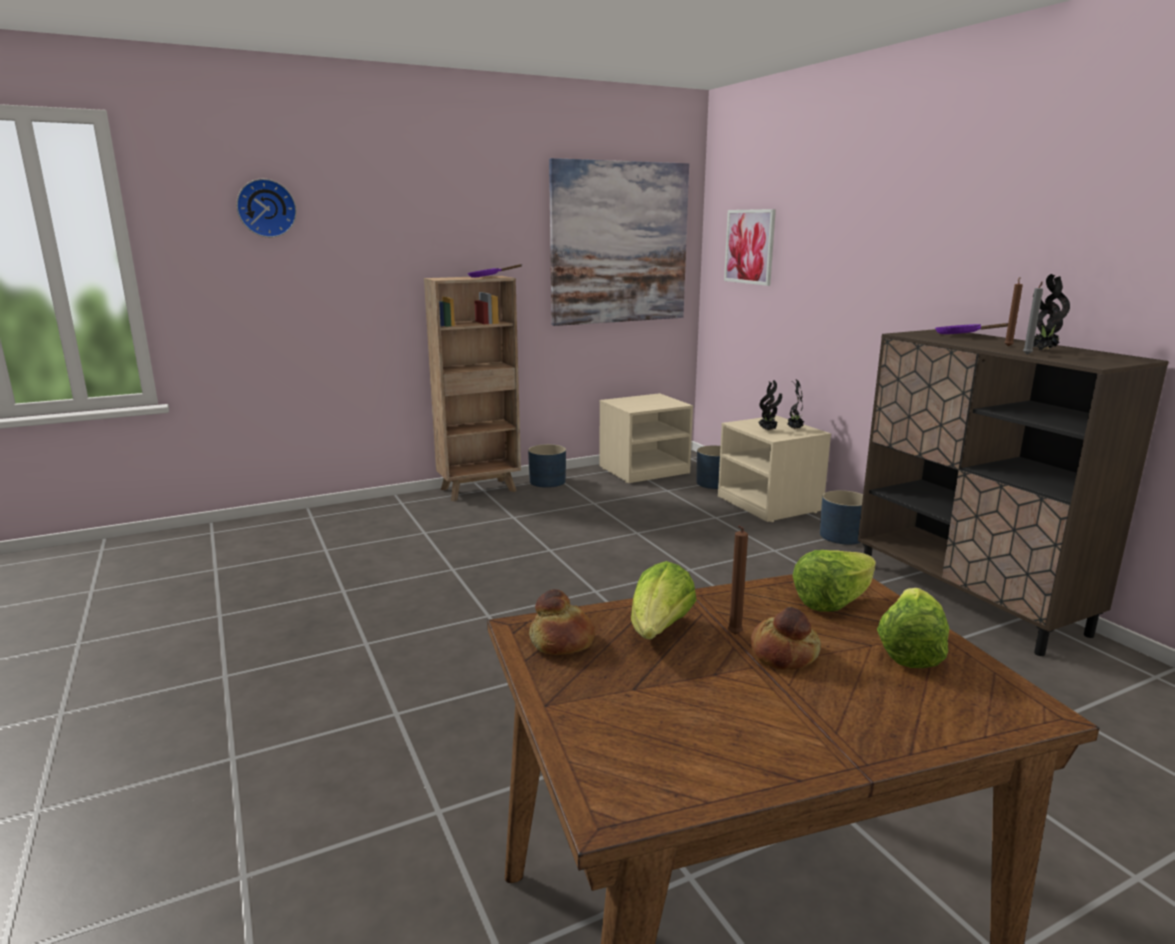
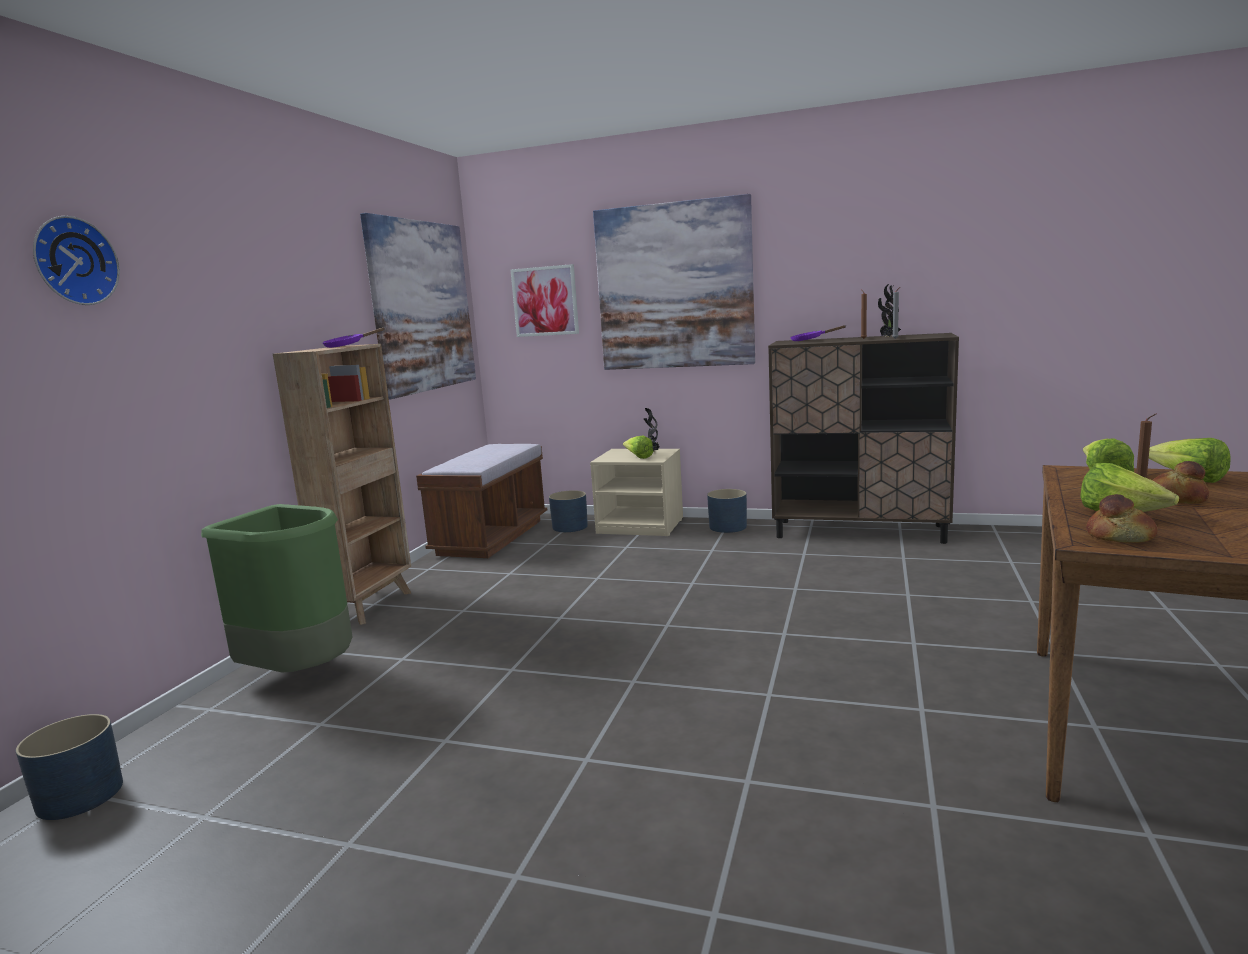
camera: 45 degrees left, 5 degrees down
blue planter [528,444,566,488] -> blue planter moved to [16,714,123,820]
beige nightstand [599,393,693,483] -> brown bench [416,444,547,558]
potted plant [758,380,782,431] -> lettuce [623,435,653,459]
none -> green trash can [201,504,353,673]
none -> picture [593,194,755,370]

